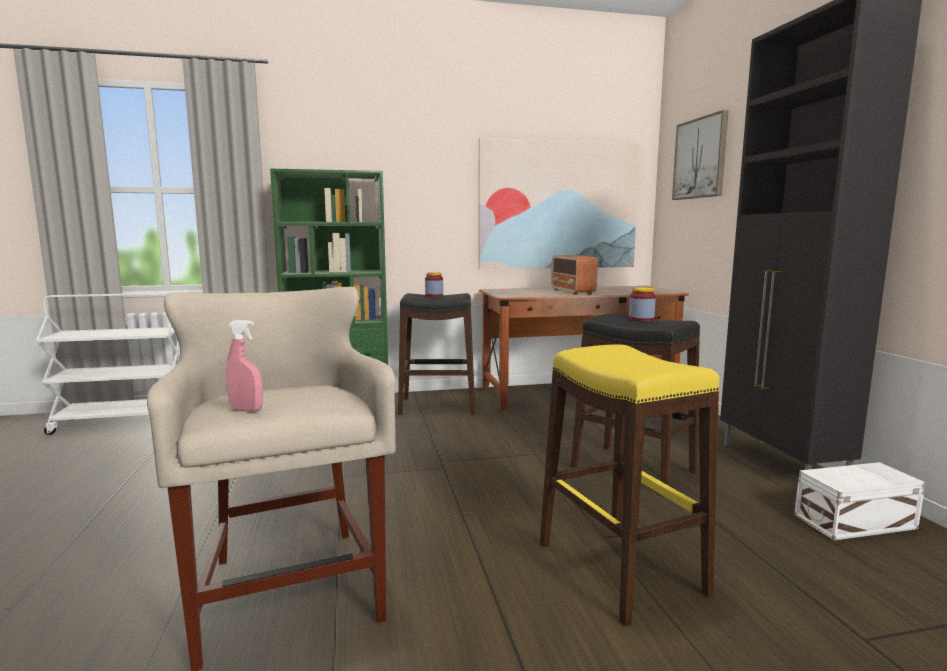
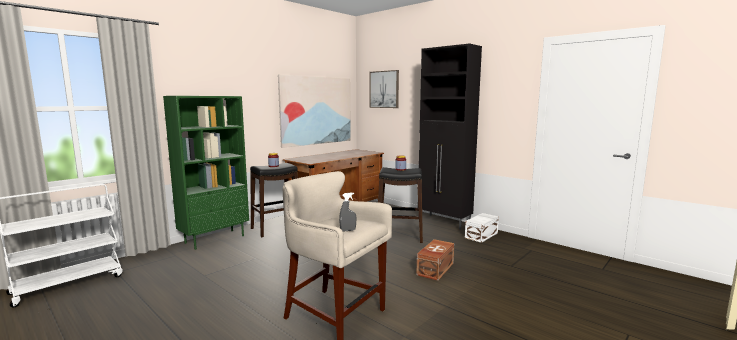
camera: 35 degrees left, 0 degrees up
pink spray bottle [226,320,263,411] -> grey spray bottle [339,192,356,232]
yellow stool [540,345,720,626] -> brown storage box [416,239,454,281]
radio [551,255,598,295] -> none

